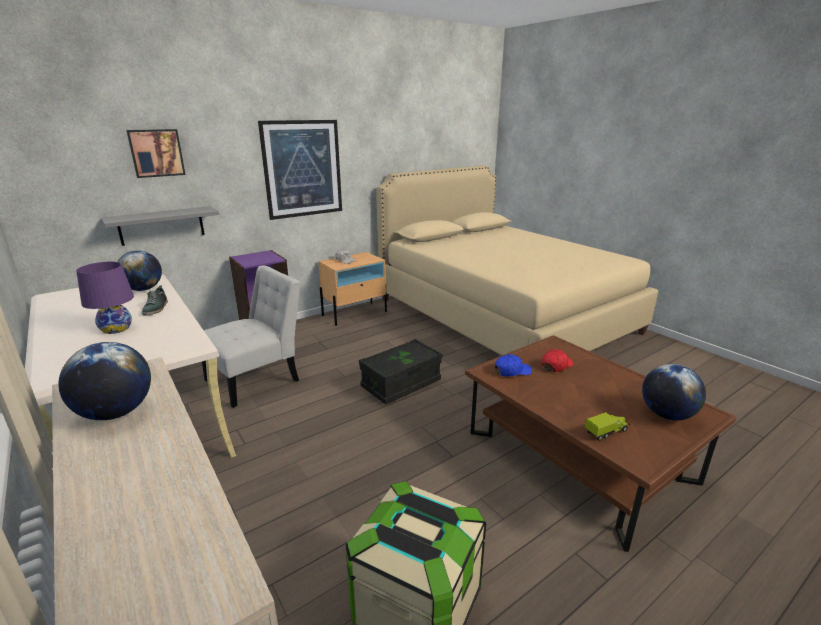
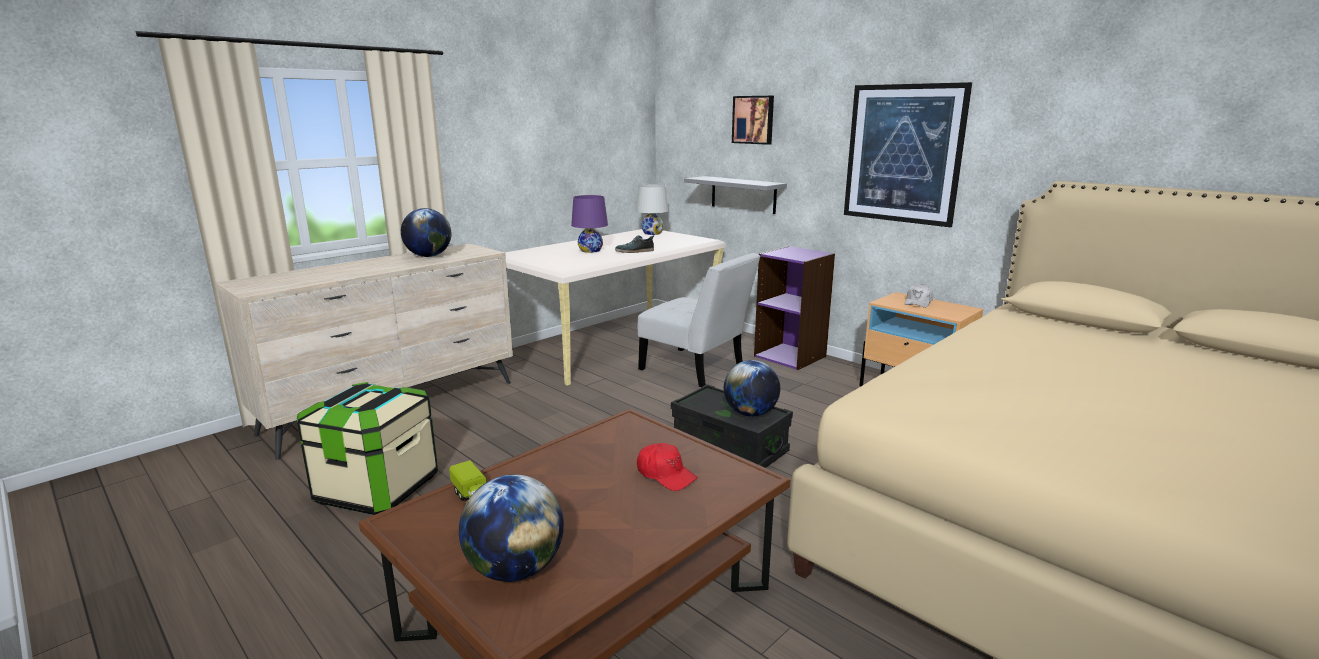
camera: 80 degrees right, 5 degrees down
globe [117,250,162,291] -> globe moved to [724,360,780,417]
blue cap [495,354,532,376] -> none
none -> white table lamp [636,185,668,235]

